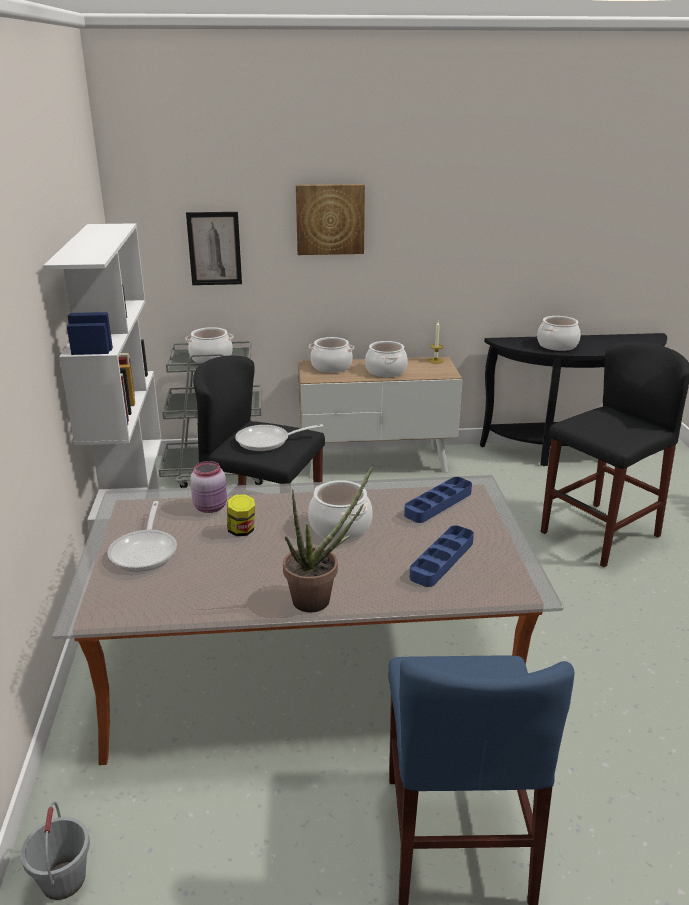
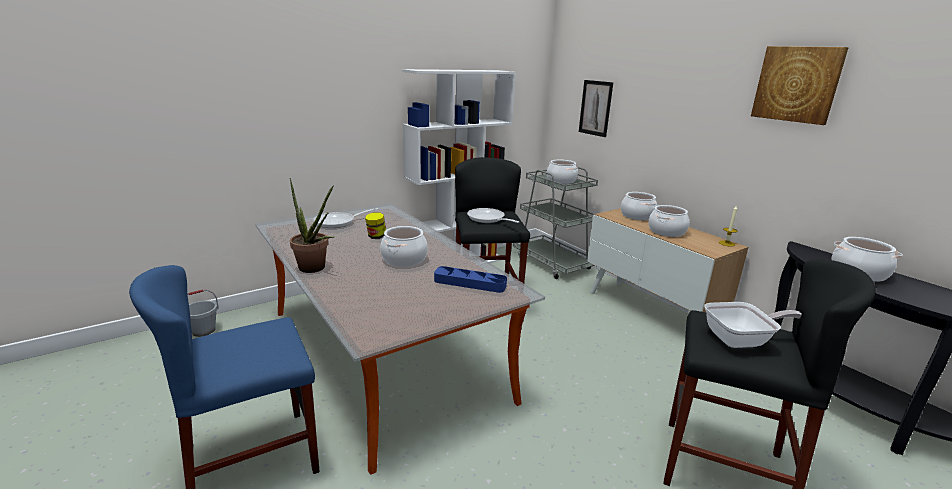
camera: 60 degrees right, 5 degrees down
pink jar [190,461,227,513] -> none
picture [296,184,365,255] -> picture moved to [751,46,849,125]
blue tray [410,525,474,587] -> none
none -> frying pan [704,302,802,348]

